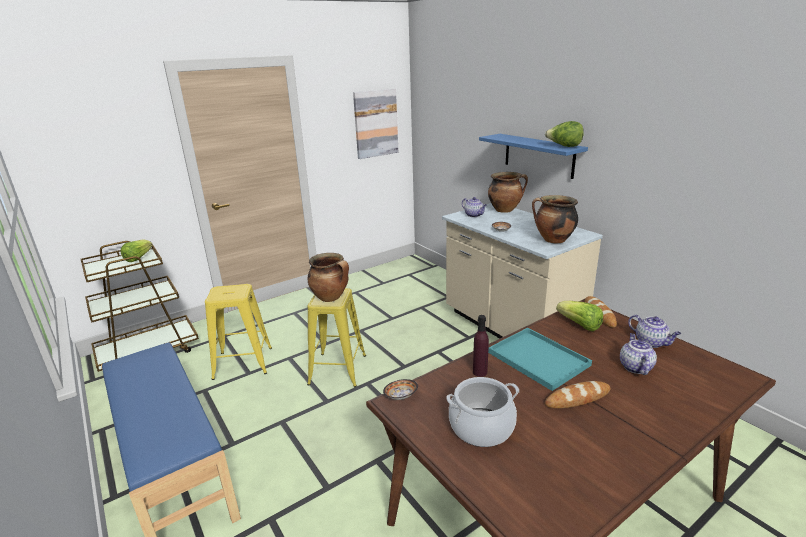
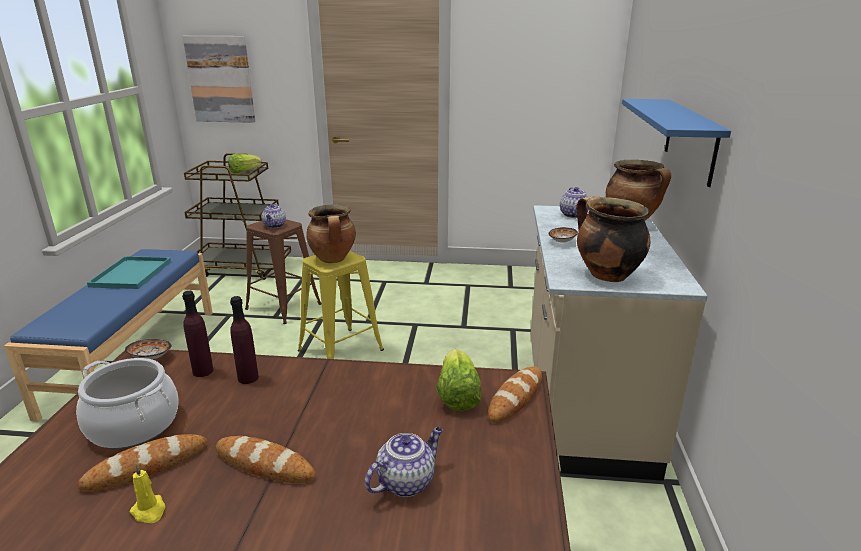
camera: 40 degrees right, 0 degrees up
yellow stool [205,284,272,380] -> brown stool [245,219,321,324]
picture [353,89,398,159] -> picture moved to [183,36,255,123]
turquoise tray [488,328,592,391] -> turquoise tray moved to [87,256,171,289]
lettuce [545,121,584,147] -> none
teapot [628,315,681,348] -> teapot moved to [262,204,286,228]
none -> bread [77,434,207,491]
none -> yellow candle [129,464,165,523]
none -> purple bottle [182,291,214,377]

